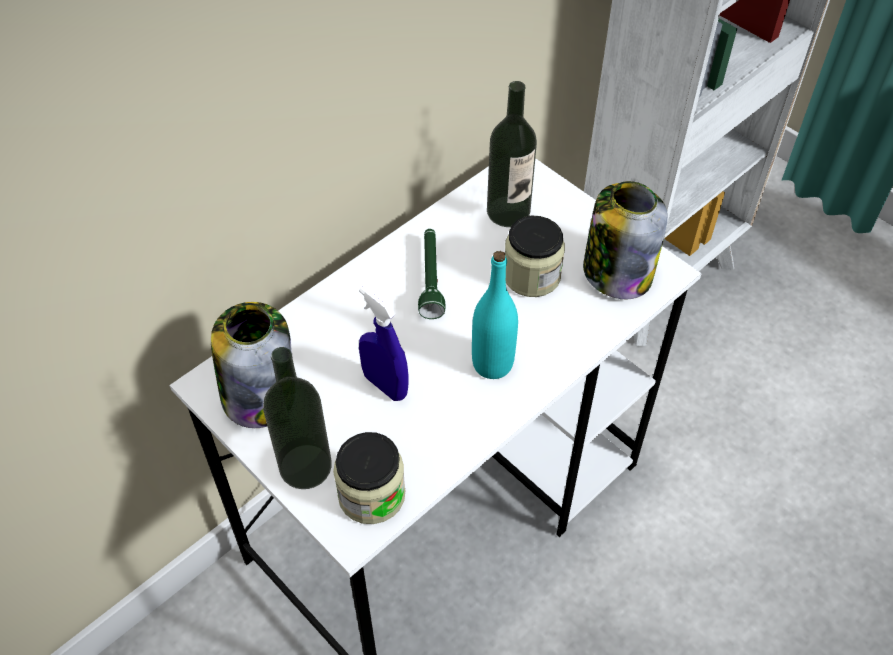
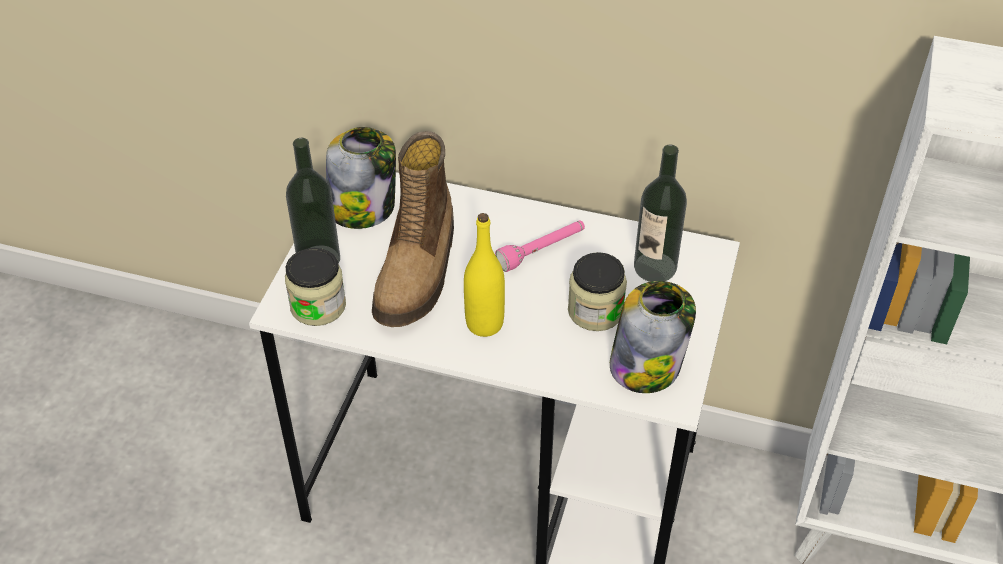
camera: 60 degrees right, 5 degrees down
blue spray bottle [359,287,409,401] -> boot [372,131,454,327]
green flashlight [418,229,445,319] -> pink flashlight [495,220,585,272]
turquoise bottle [472,251,518,379] -> yellow bottle [464,213,505,337]

